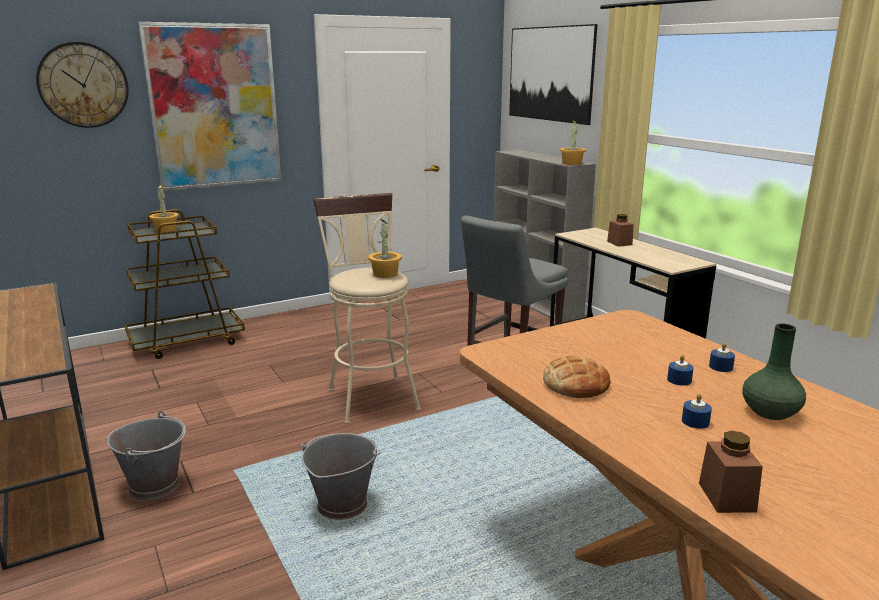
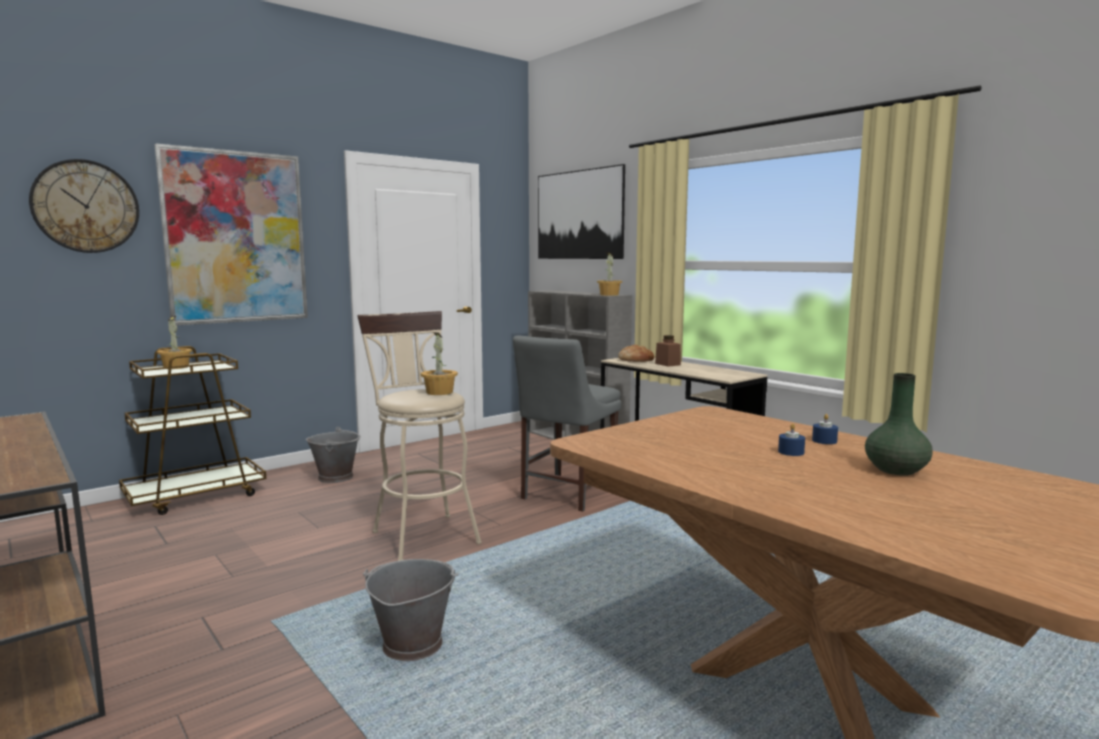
camera: 10 degrees left, 10 degrees down
grey bucket [108,411,186,501] -> grey bucket moved to [306,427,361,483]
bread [543,355,611,398] -> bread moved to [618,345,654,362]
blue candle [682,393,712,429] -> none
brown jar [699,430,763,513] -> none

